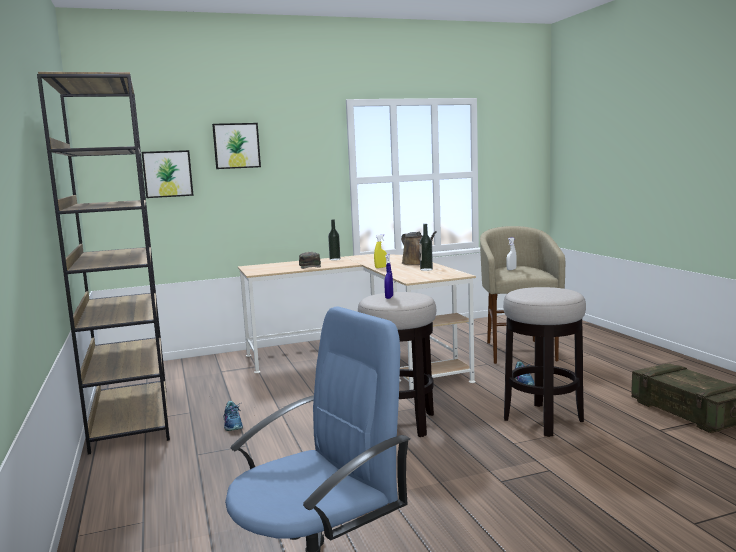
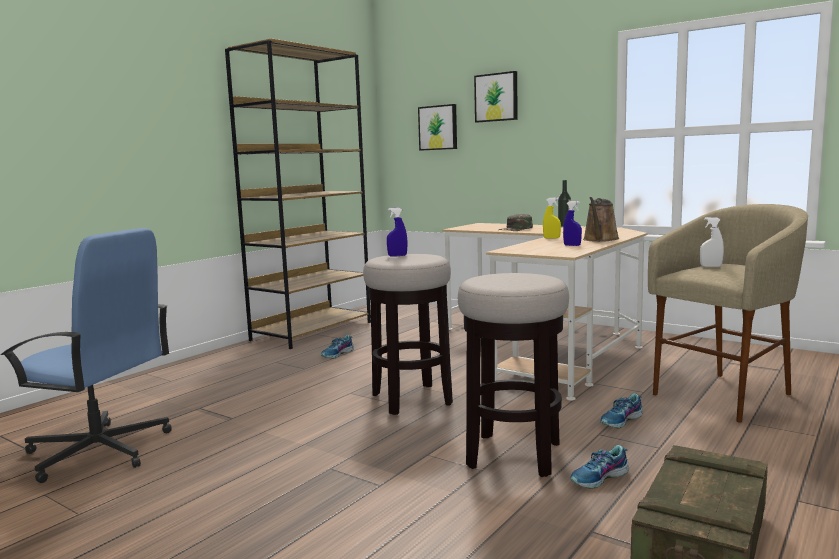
camera: 55 degrees right, 0 degrees up
bottle [419,224,433,271] -> blue spray bottle [563,201,582,246]
none -> shoe [570,445,629,489]

